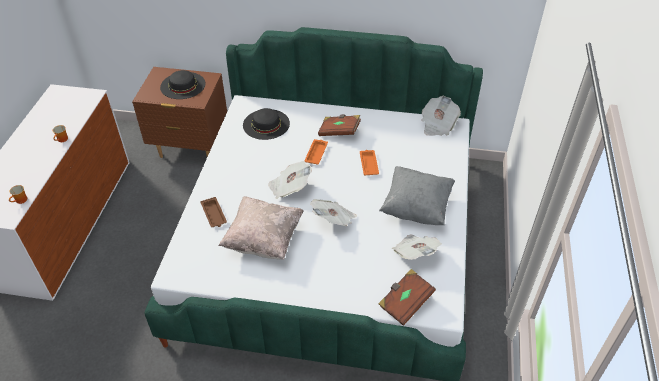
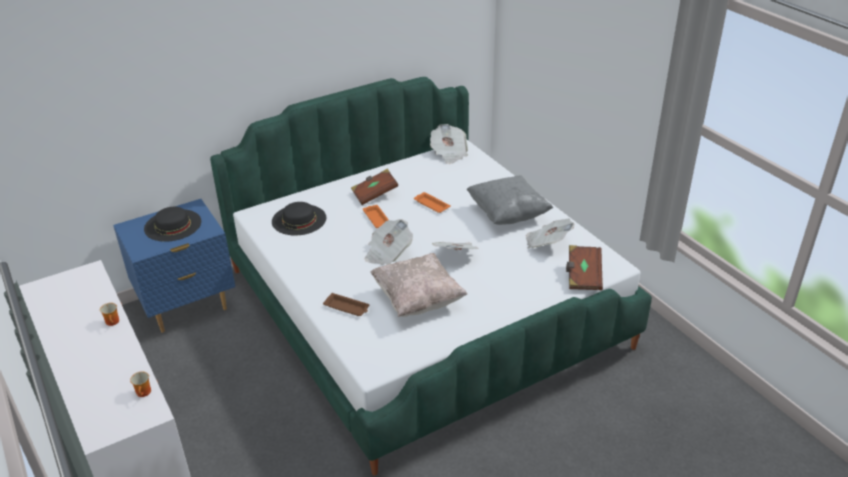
camera: 40 degrees left, 10 degrees down
brown nightstand [132,67,227,158] -> blue nightstand [113,199,235,333]

